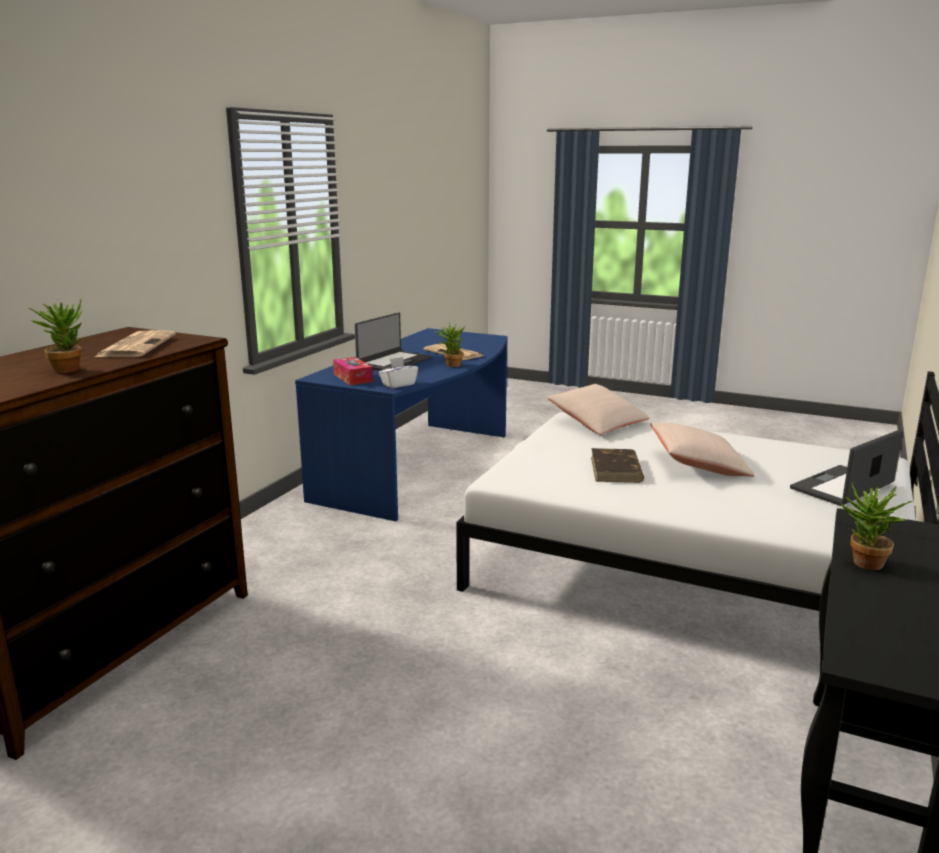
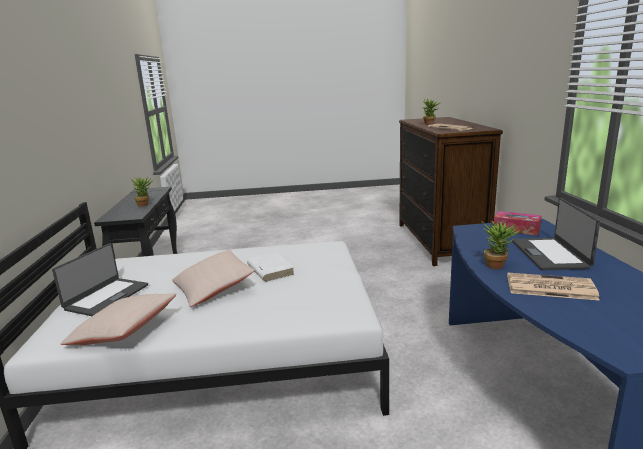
camera: 150 degrees right, 0 degrees up
white tissue box [379,357,418,388] -> none
beige pillow [547,384,649,435] -> beige pillow moved to [61,293,177,345]
brown book [591,448,644,483] -> white book [247,252,295,282]

